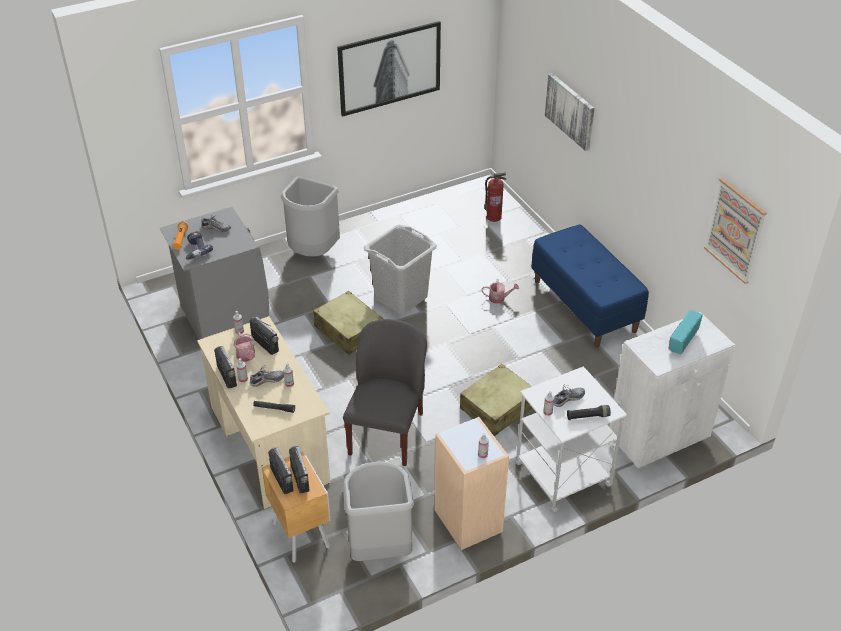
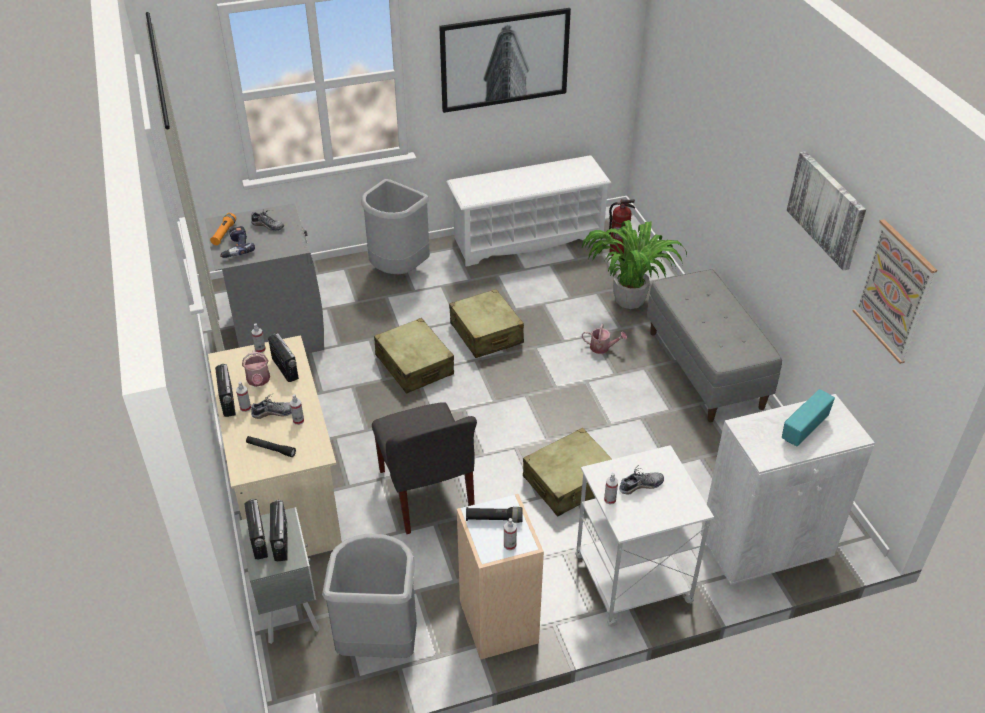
camera: 10 degrees right, 0 degrees up
brown nightstand [262,451,331,563] -> grey nightstand [239,507,319,644]
grey chair [343,319,427,466] -> grey chair turned 135 degrees clockwise [372,402,477,534]
grey laundry basket [364,225,437,314] -> beige suitcase [449,289,524,358]
blue bench [531,224,649,348] -> grey bench [647,269,782,422]
picture [545,73,595,151] -> picture moved to [787,151,866,271]
black flashlight [567,405,611,420] -> black flashlight moved to [466,507,523,523]
none -> white shoe rack [447,155,611,267]
none -> potted plant [582,220,687,309]

